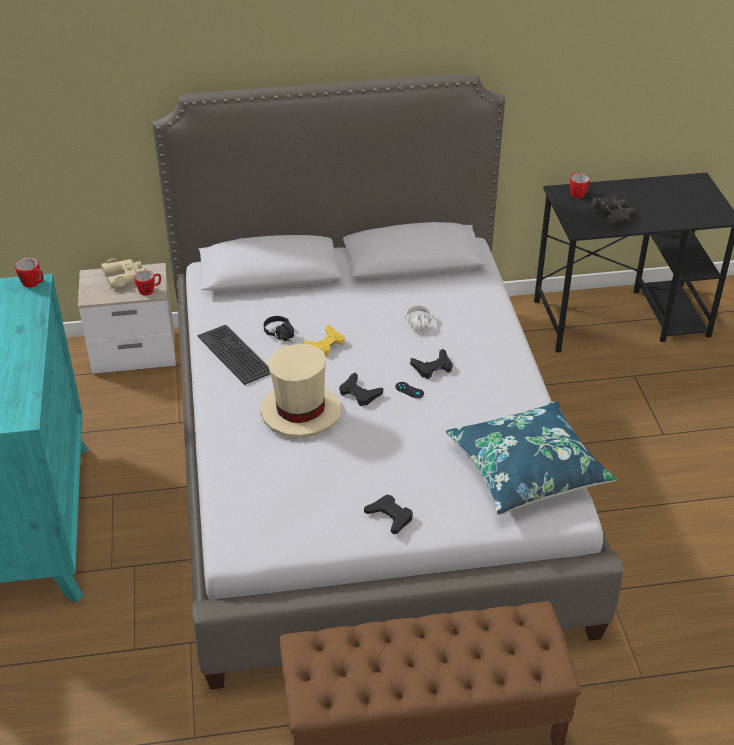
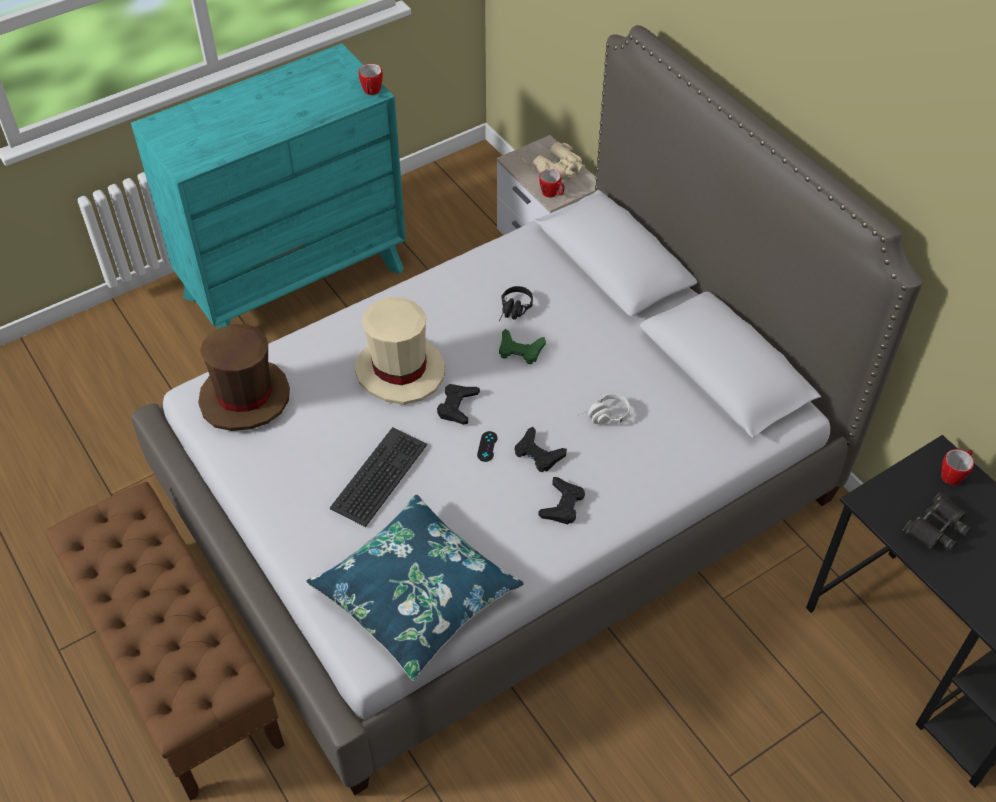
camera: 65 degrees right, 10 degrees up
keyboard [198,325,270,385] -> keyboard moved to [330,427,427,527]
yellow game controller [303,325,345,356] -> green game controller [499,329,546,364]
black game controller [364,495,413,534] -> black game controller moved to [538,477,585,524]
none -> brown hat [198,324,290,431]

